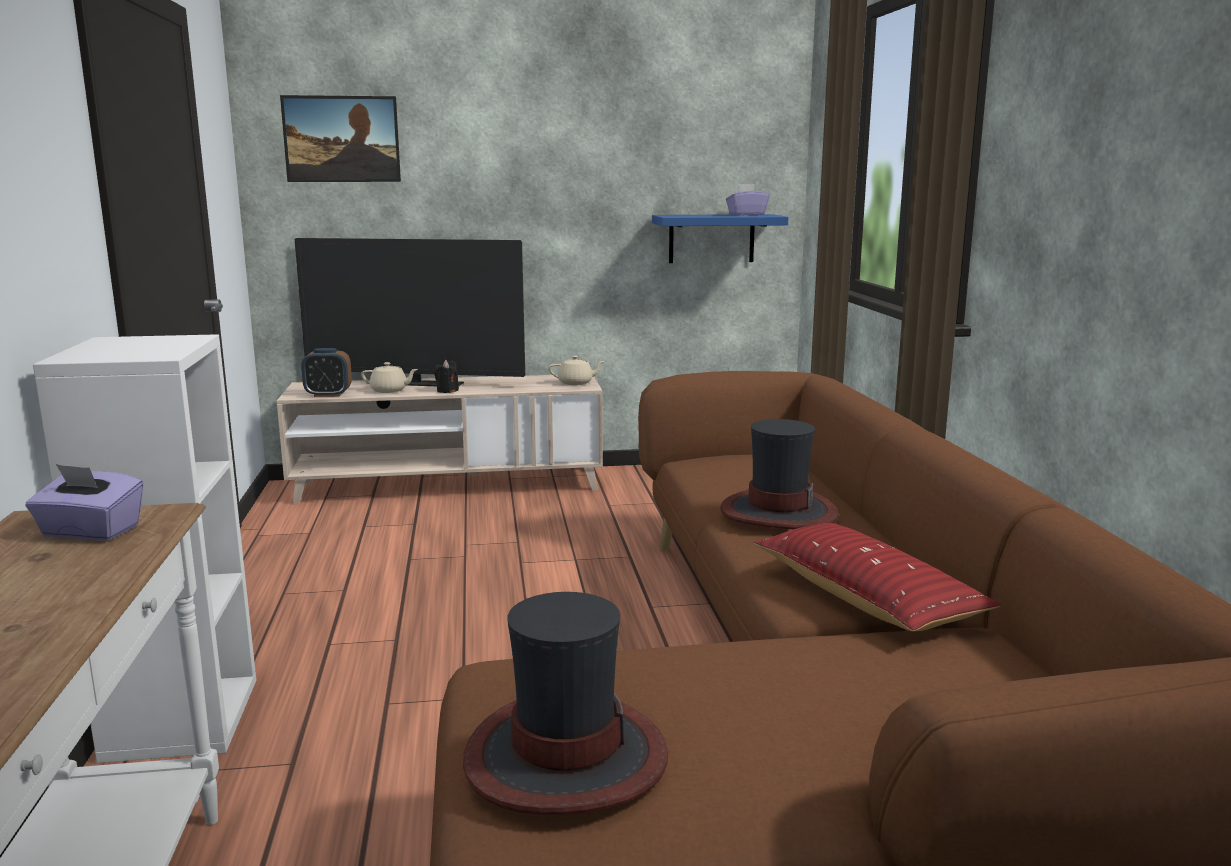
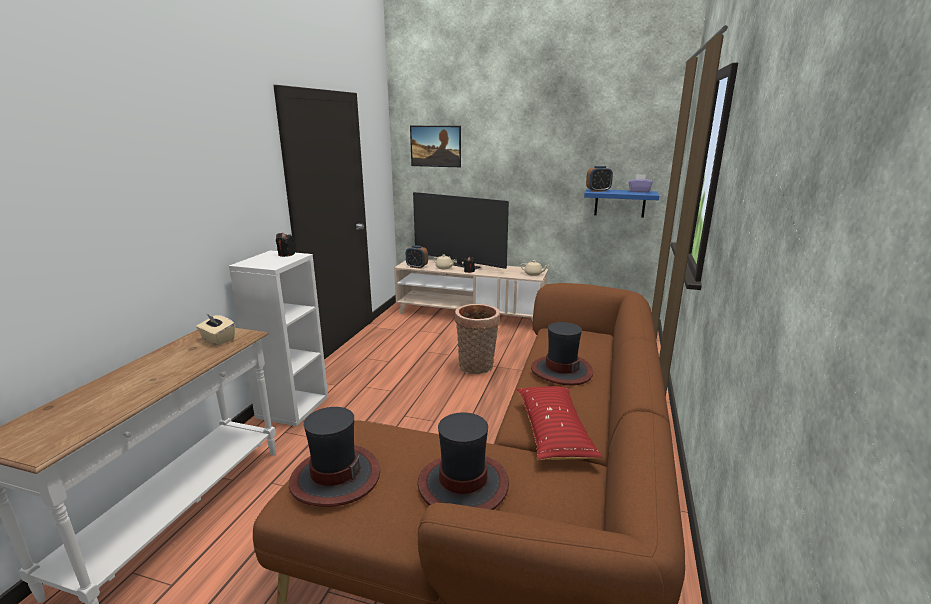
camera: 25 degrees right, 5 degrees up
purple tissue box [26,464,144,541] -> beige tissue box [196,314,235,345]
none -> black candle [276,232,295,257]
none -> hat [417,412,509,510]
none -> basket [455,304,500,374]
none -> alarm clock [586,166,613,192]

